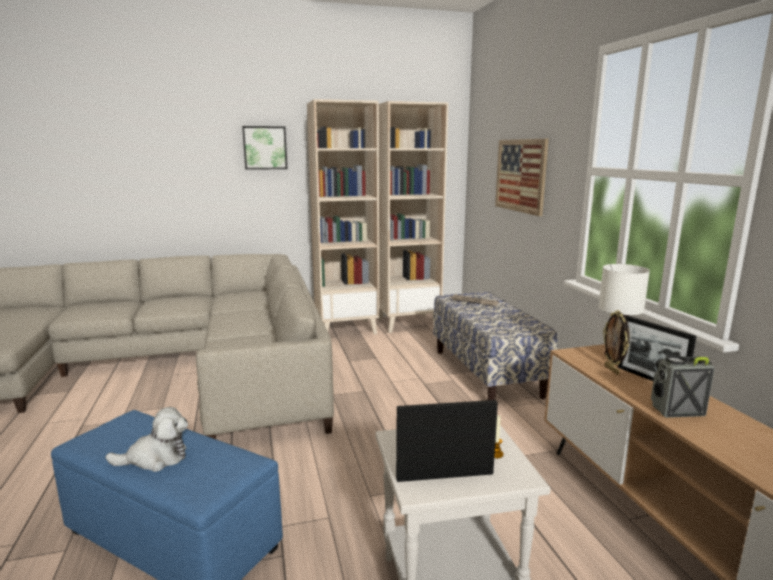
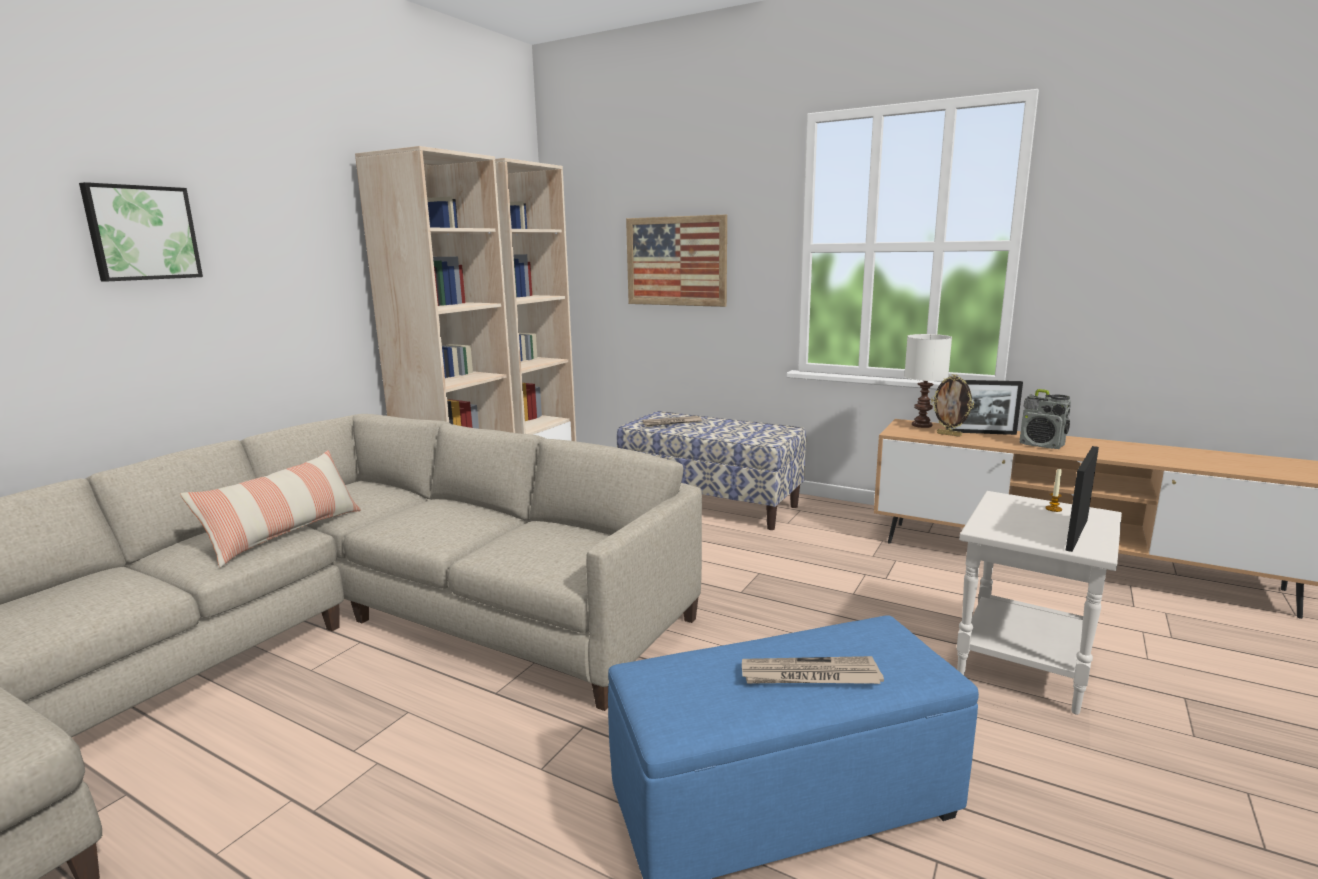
camera: 45 degrees left, 0 degrees up
plush toy [106,407,188,472] -> newspaper [742,656,884,684]
picture [242,126,287,170] -> picture moved to [79,182,203,282]
radio [651,355,715,418] -> radio turned 90 degrees counterclockwise [1020,389,1071,449]
none -> pillow [180,450,361,568]

